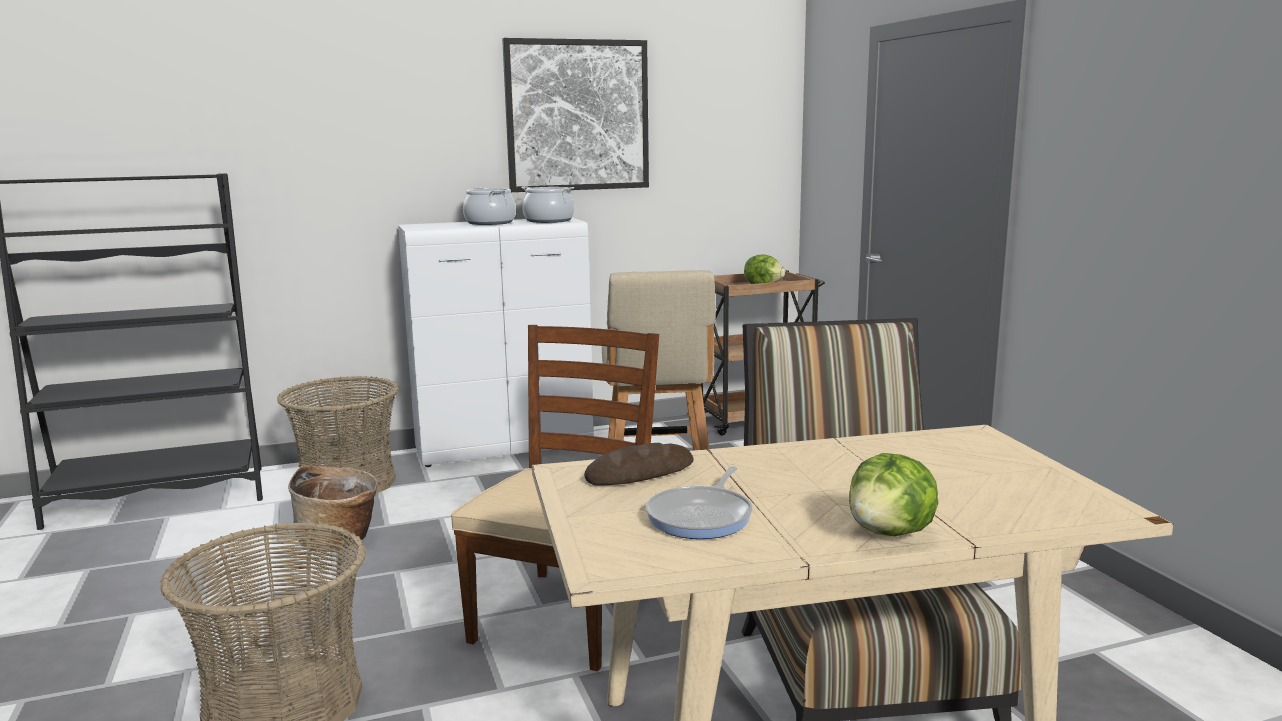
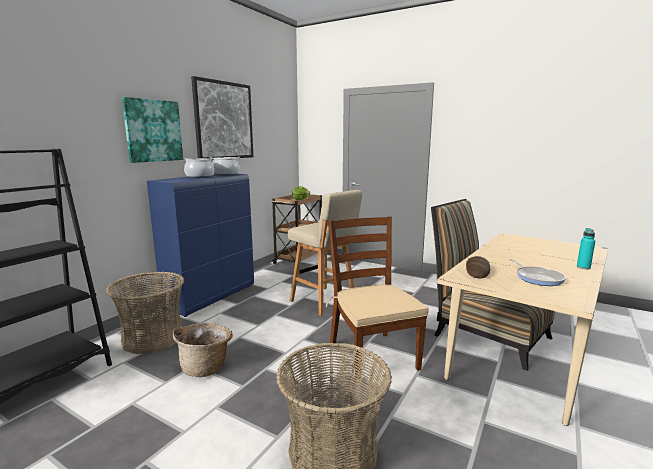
camera: 40 degrees left, 0 degrees up
white cabinet [398,218,594,467] -> blue cabinet [147,174,254,317]
lettuce [849,453,938,536] -> turquoise bottle [577,228,595,269]
none -> picture [122,97,183,163]

